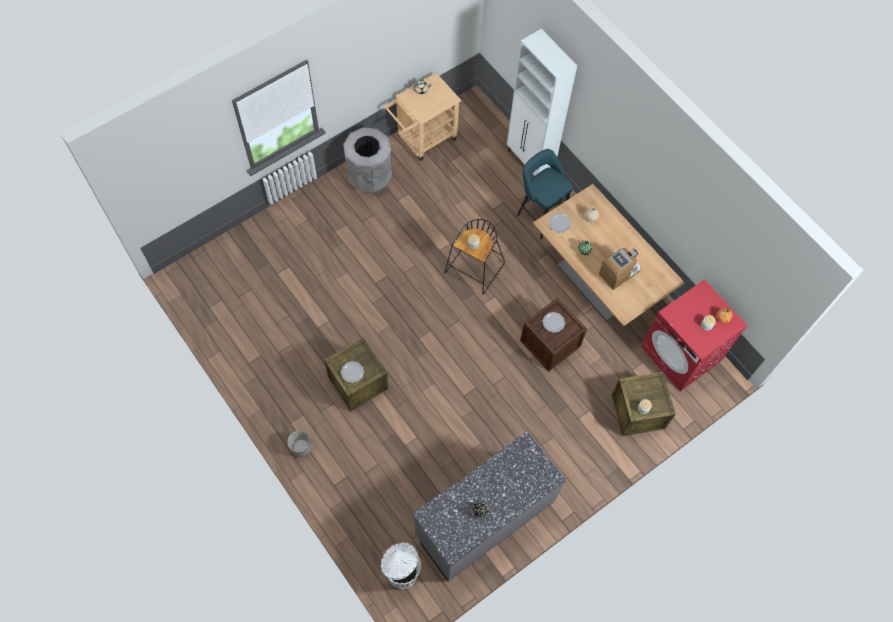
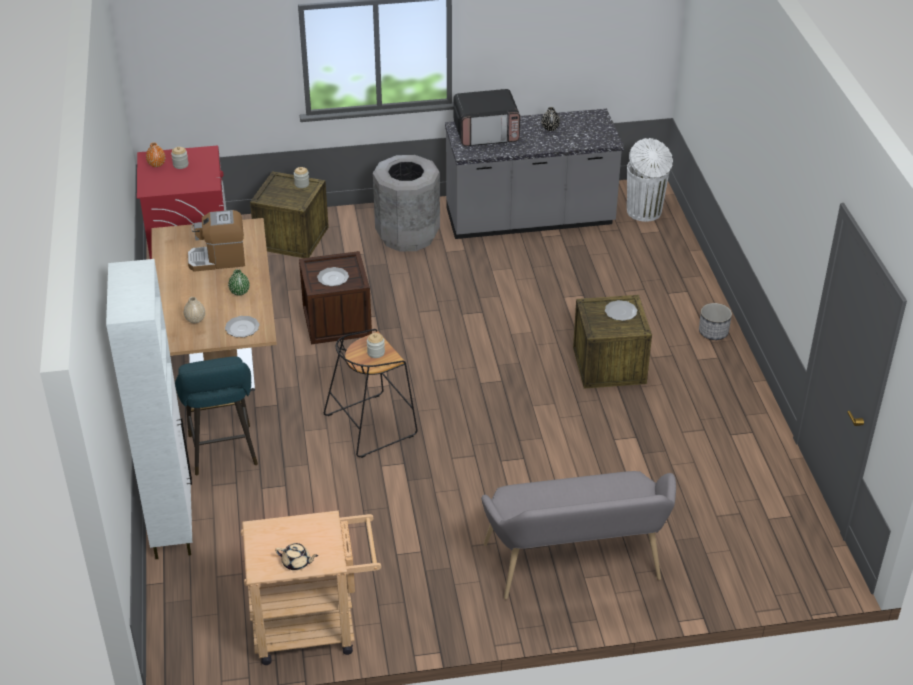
camera: 150 degrees left, 25 degrees down
grey trash can [343,127,392,194] -> grey trash can moved to [373,155,440,252]
none -> microwave [454,89,520,146]
none -> grey bench [481,471,676,599]

